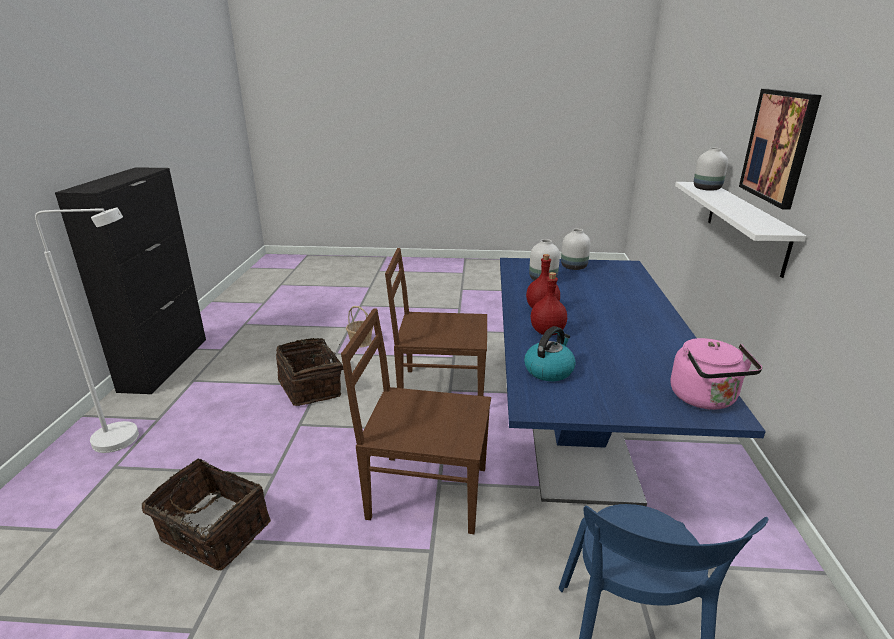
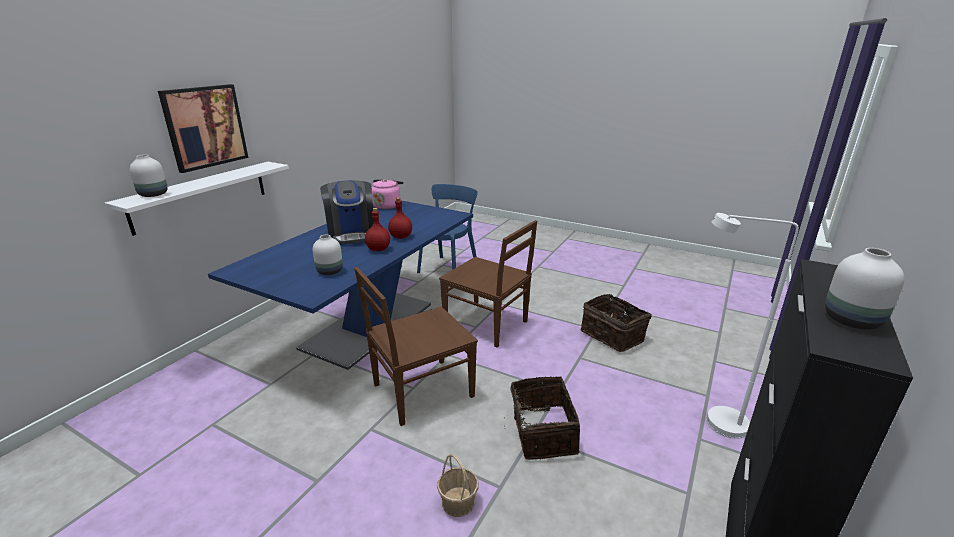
camera: 155 degrees left, 0 degrees up
brown chair [385,248,487,396] -> brown chair turned 120 degrees clockwise [354,267,478,426]
kettle [524,326,576,381] -> none
white vase [561,229,591,270] -> white vase moved to [825,248,904,329]
none -> coffee machine [320,180,373,245]

